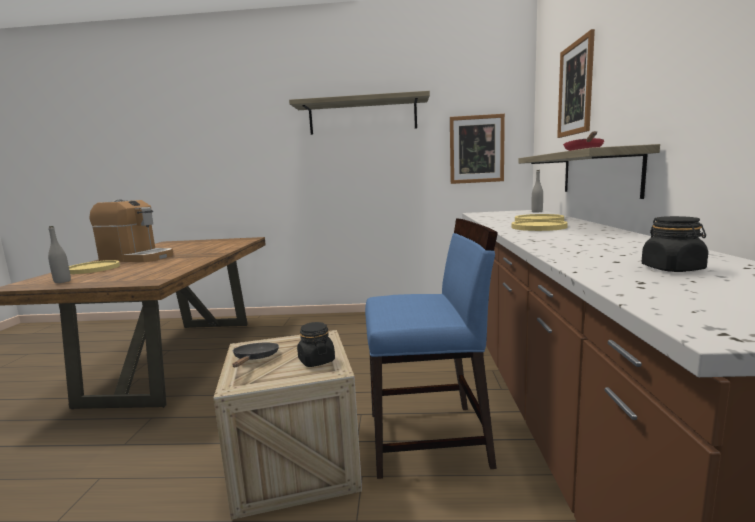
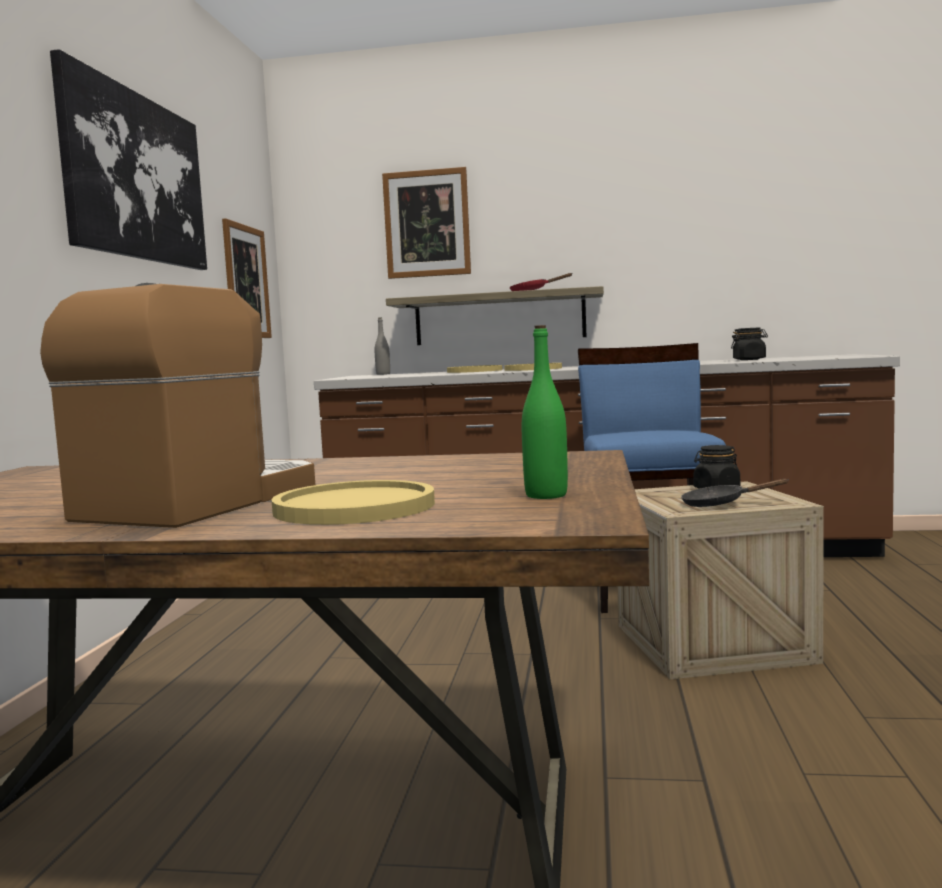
camera: 85 degrees left, 5 degrees down
grey bottle [48,226,71,283] -> green bottle [522,325,568,499]
shelf [289,91,430,135] -> picture [50,50,207,270]

